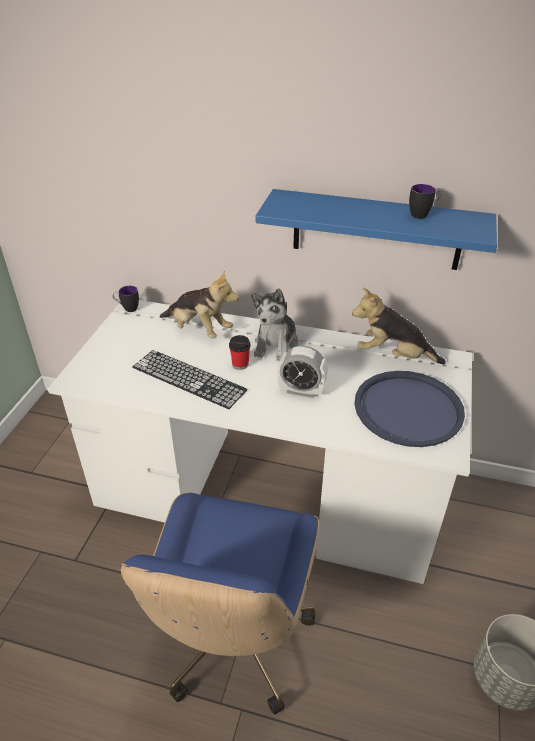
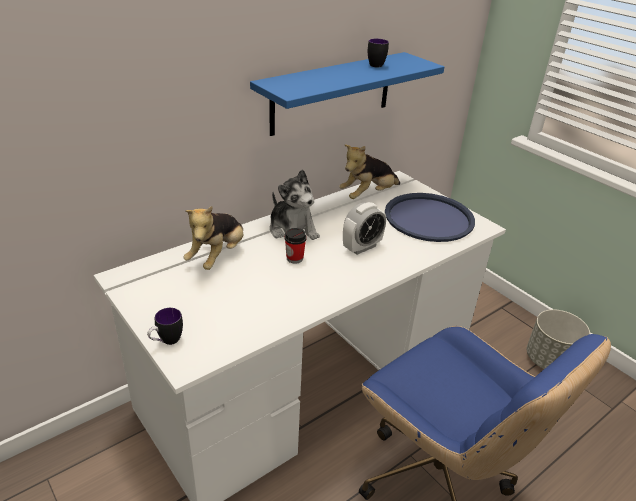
camera: 55 degrees left, 5 degrees down
mug [112,286,139,312] -> mug moved to [147,308,183,345]
keyboard [132,350,248,409] -> none
plush toy [159,271,239,338] -> plush toy turned 135 degrees clockwise [183,206,243,270]

